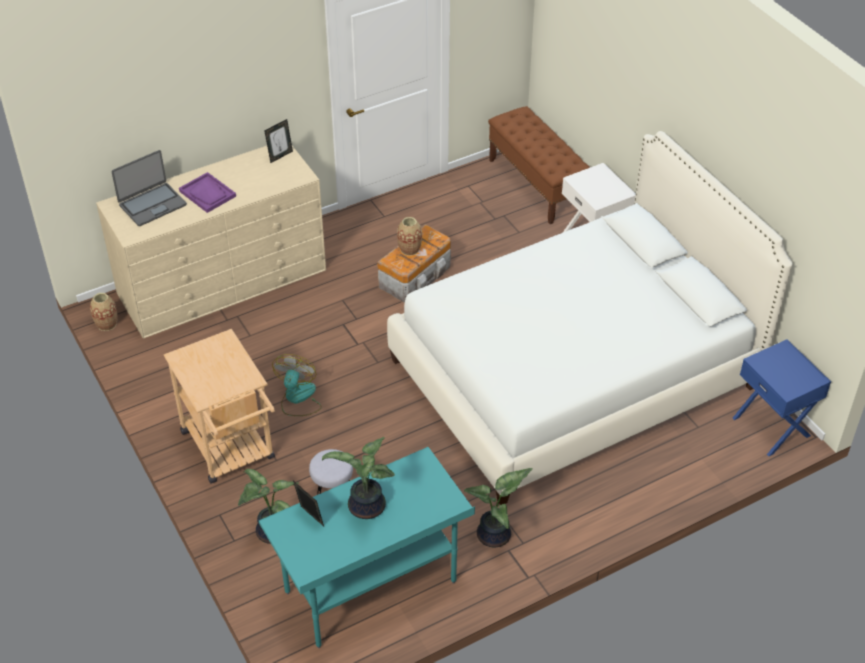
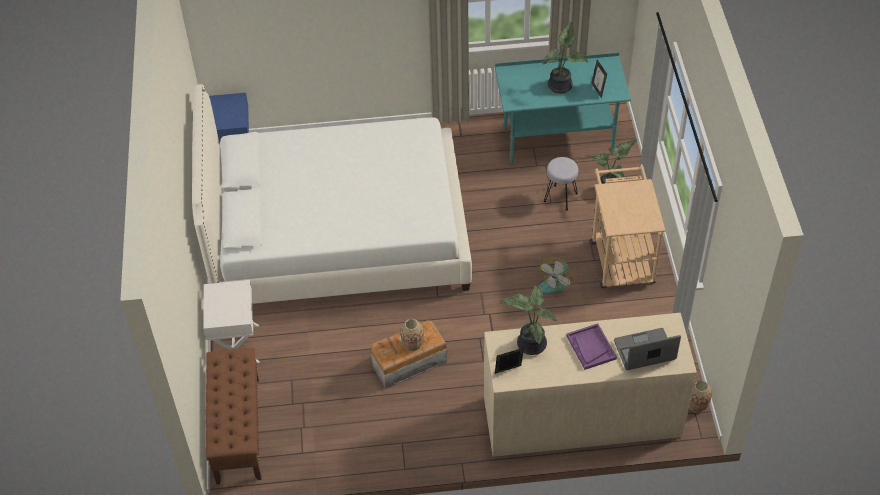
camera: 155 degrees left, 5 degrees up
potted plant [464,468,532,547] -> potted plant moved to [499,286,558,355]

